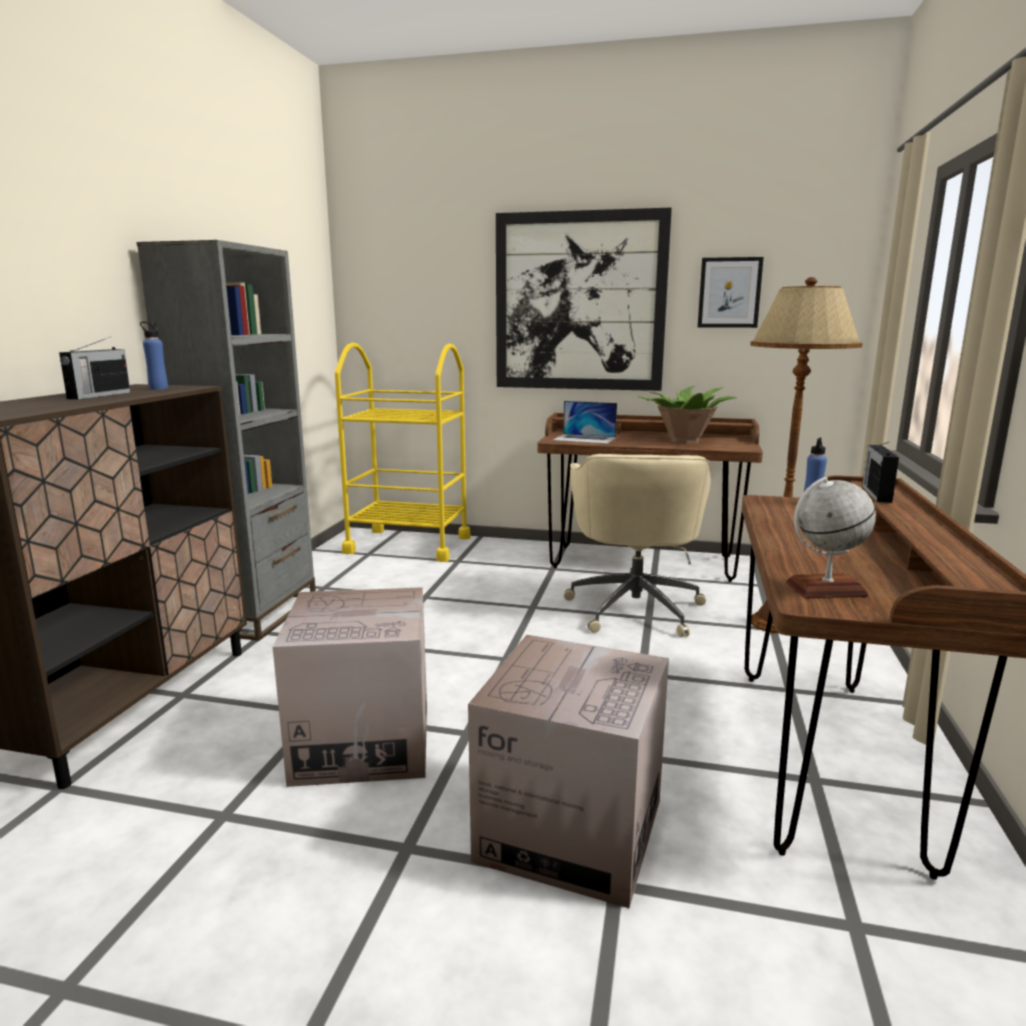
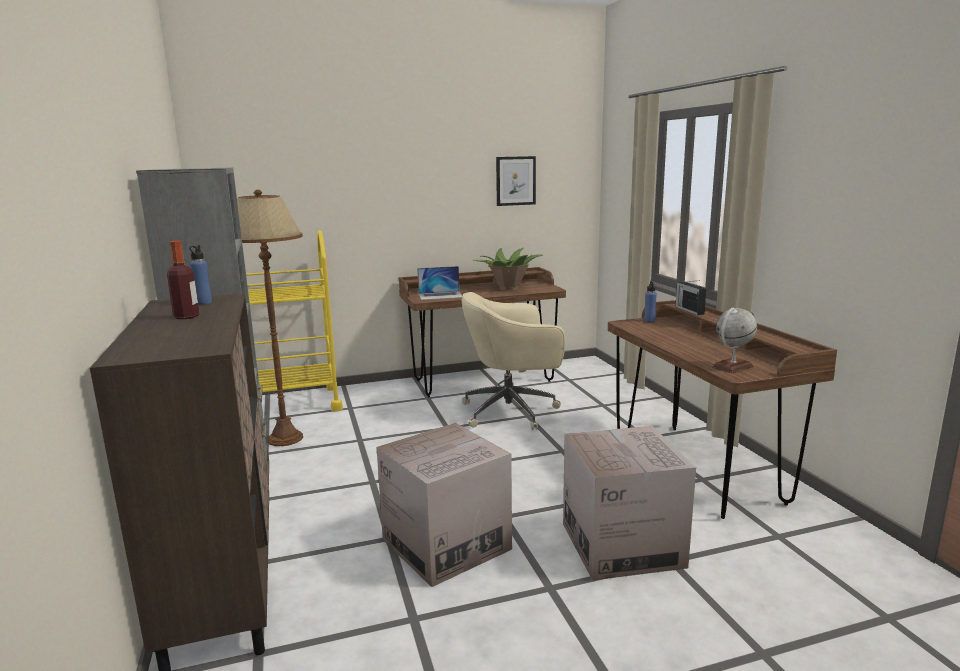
camera: 30 degrees left, 0 degrees up
radio [59,338,131,399] -> bottle [167,241,199,319]
picture [496,208,672,391] -> none
beige office chair [564,454,711,637] -> beige office chair turned 105 degrees clockwise [462,292,565,430]
brown floor lamp [750,277,863,634] -> brown floor lamp moved to [237,190,303,446]

